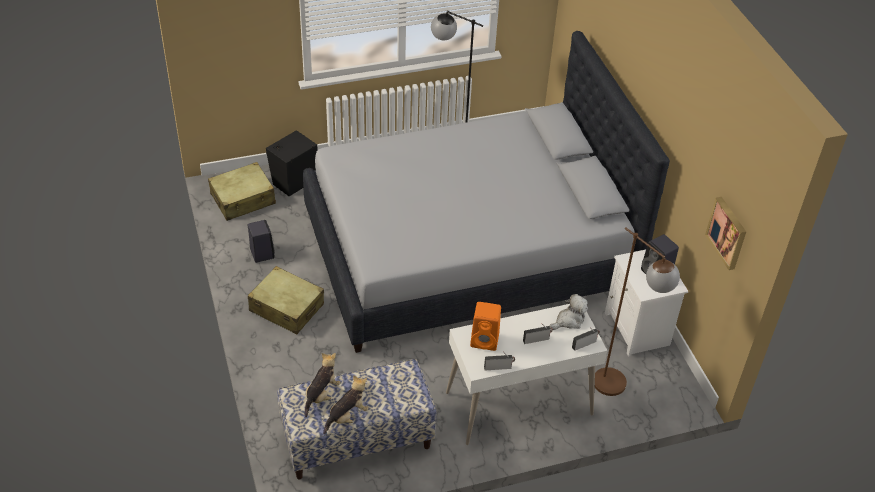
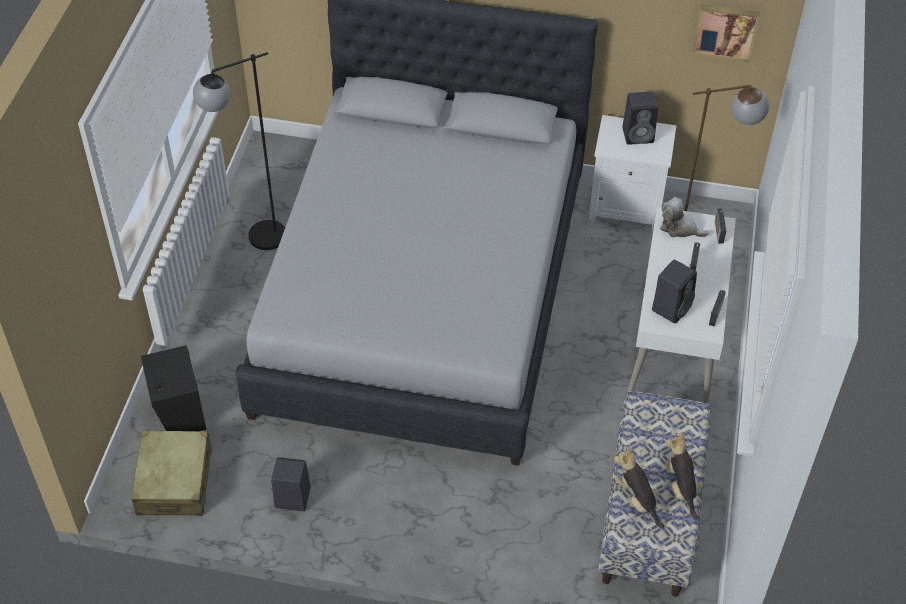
camera: 60 degrees left, 5 degrees up
beige suitcase [248,266,324,334] -> none
orange speaker [470,302,501,351] -> black speaker [652,260,697,324]
plush toy [550,294,588,330] -> plush toy turned 60 degrees counterclockwise [660,197,709,237]

